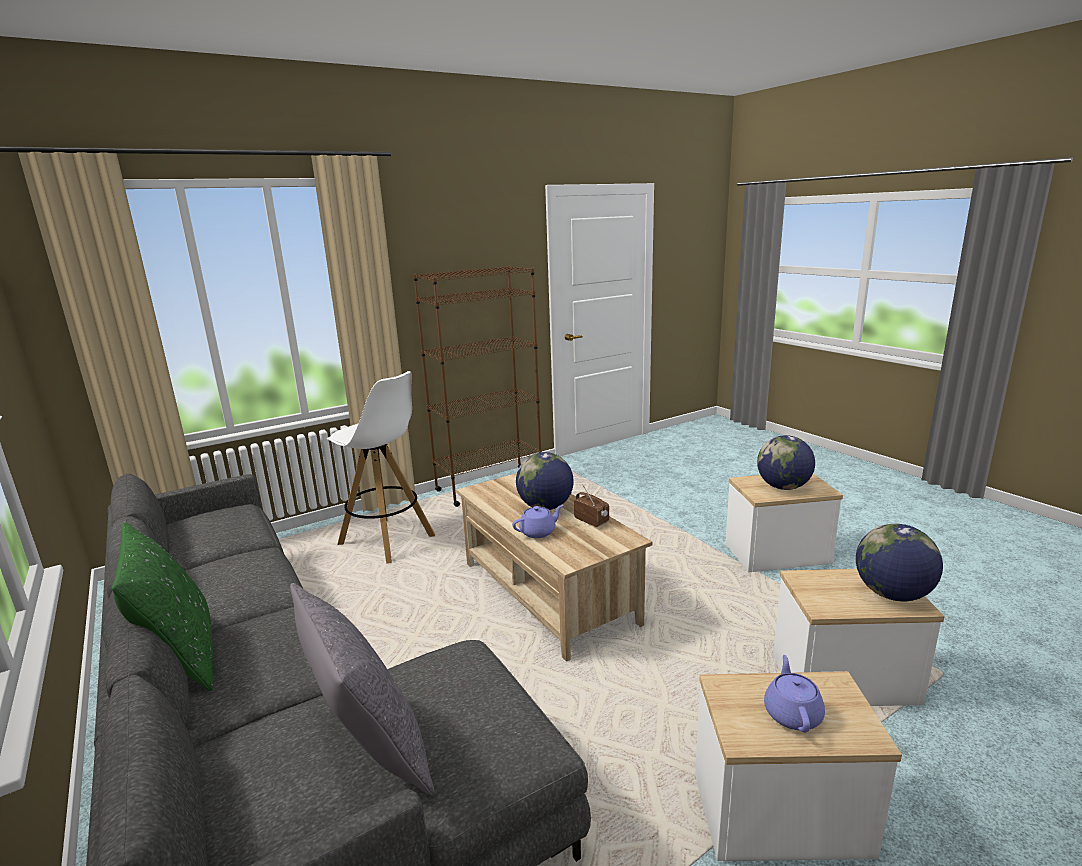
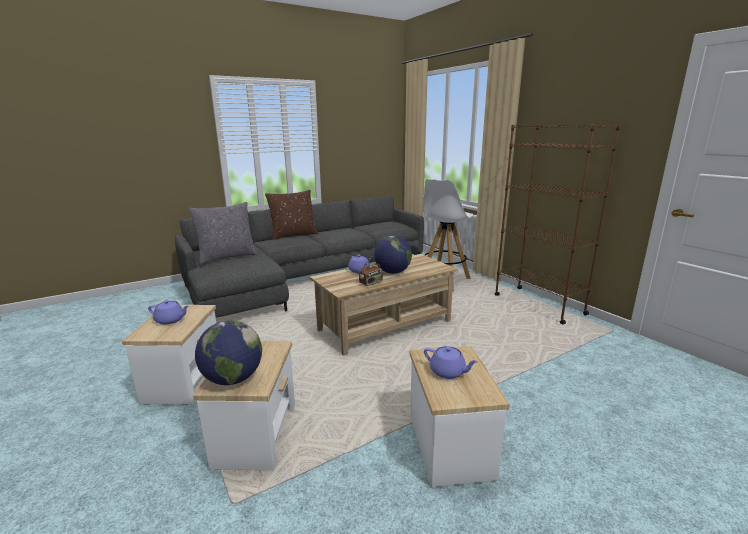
camera: 90 degrees right, 0 degrees up
green pillow [112,522,214,691] -> brown pillow [265,190,318,240]
globe [757,435,815,490] -> purple teapot [424,346,478,379]

